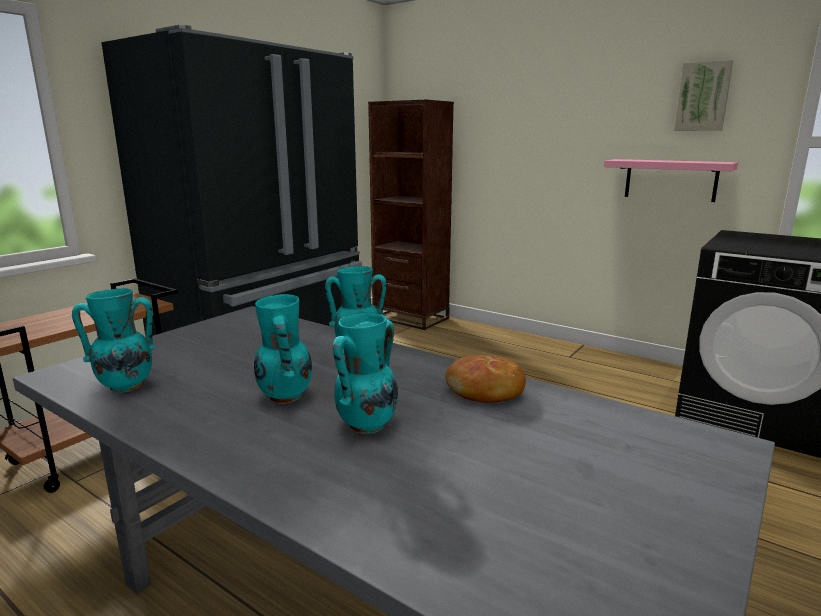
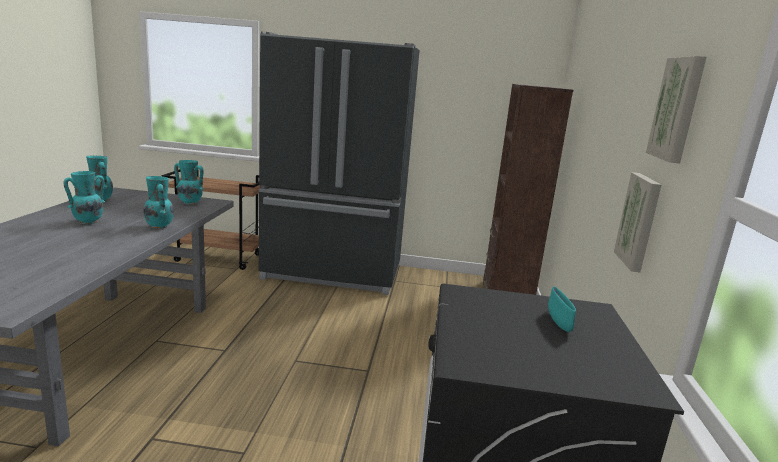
camera: 60 degrees right, 0 degrees up
turquoise vase [333,313,398,434] -> turquoise vase moved to [174,160,203,205]
bread [446,355,526,403] -> none
pink shelf [604,159,738,202] -> picture [614,172,661,272]
none -> turquoise bowl [548,287,576,332]

